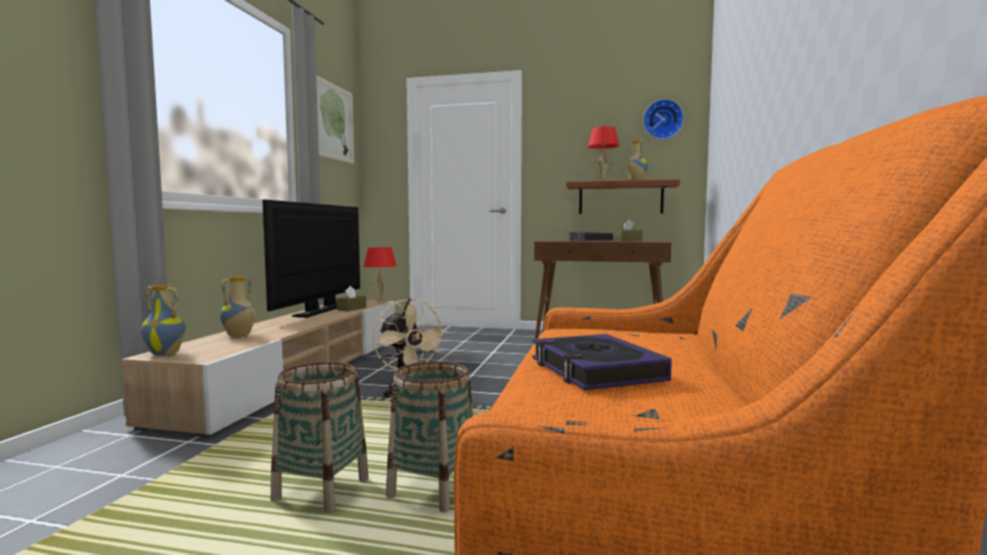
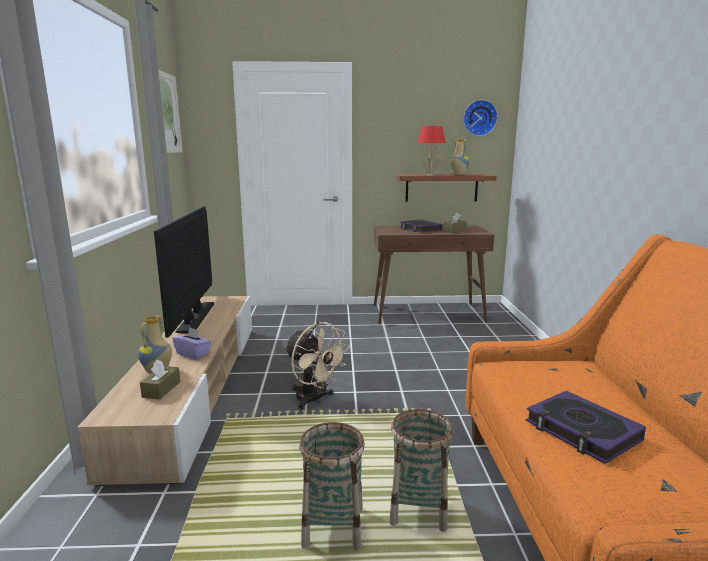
camera: 15 degrees left, 10 degrees up
vase [141,285,186,356] -> none
brown tissue box [337,286,366,311] -> brown tissue box moved to [140,360,180,400]
red table lamp [364,247,397,303] -> none
none -> purple tissue box [172,327,211,359]

